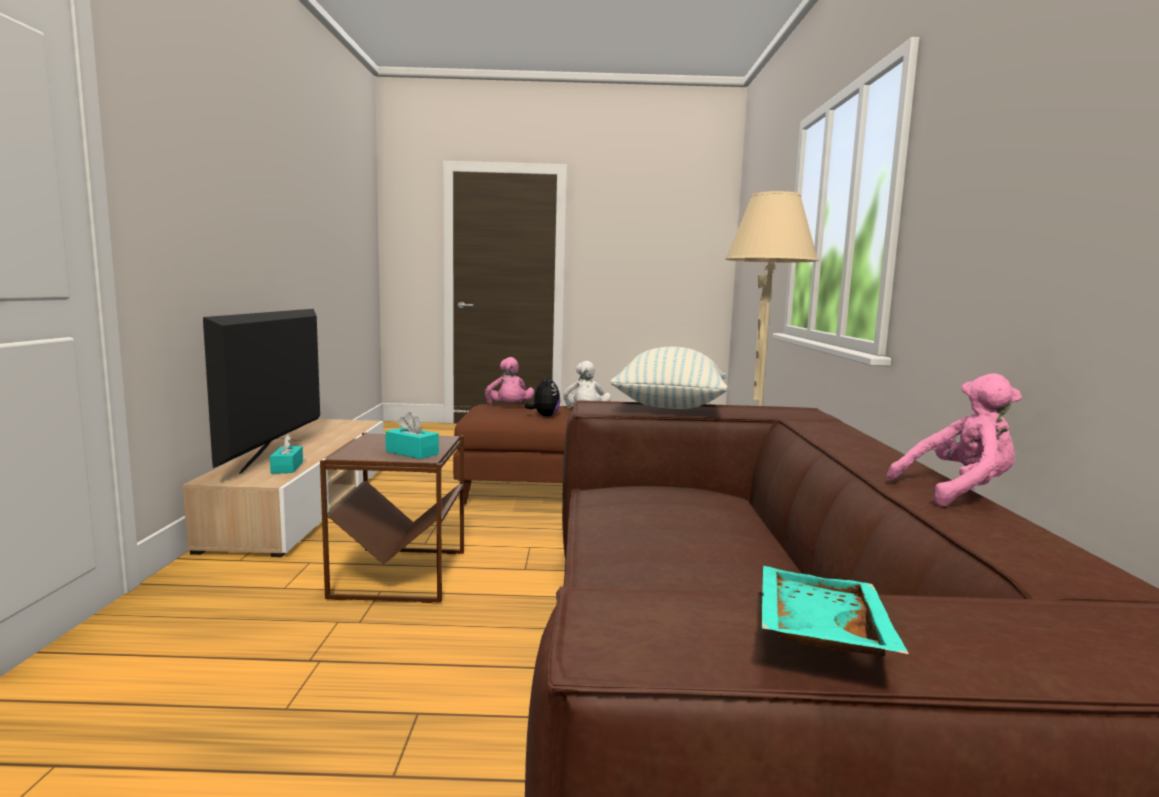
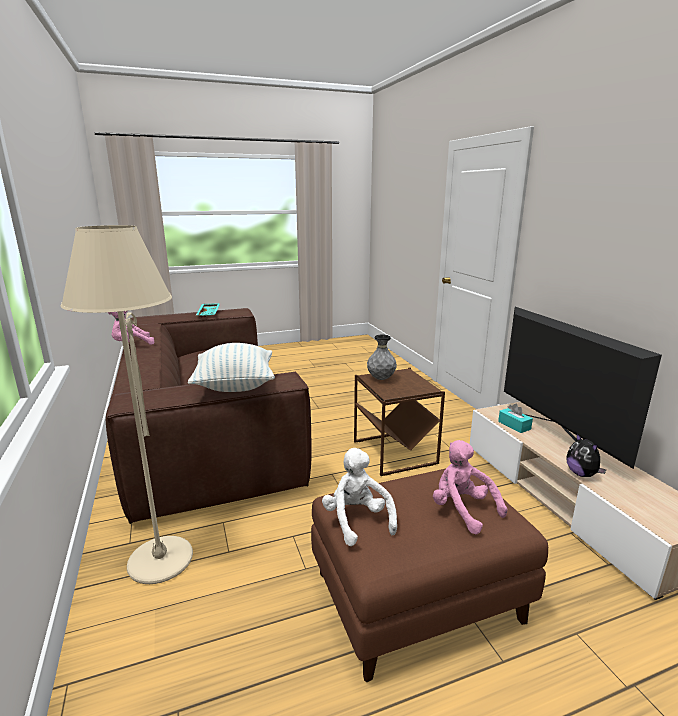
camera: 160 degrees right, 10 degrees up
turquoise tissue box [385,412,439,459] -> grey vase [367,334,397,380]
plush toy [525,376,560,416] -> plush toy moved to [566,433,606,477]

